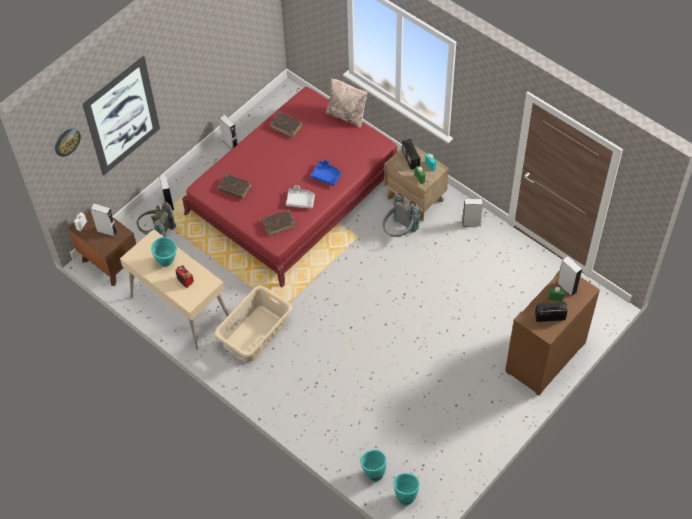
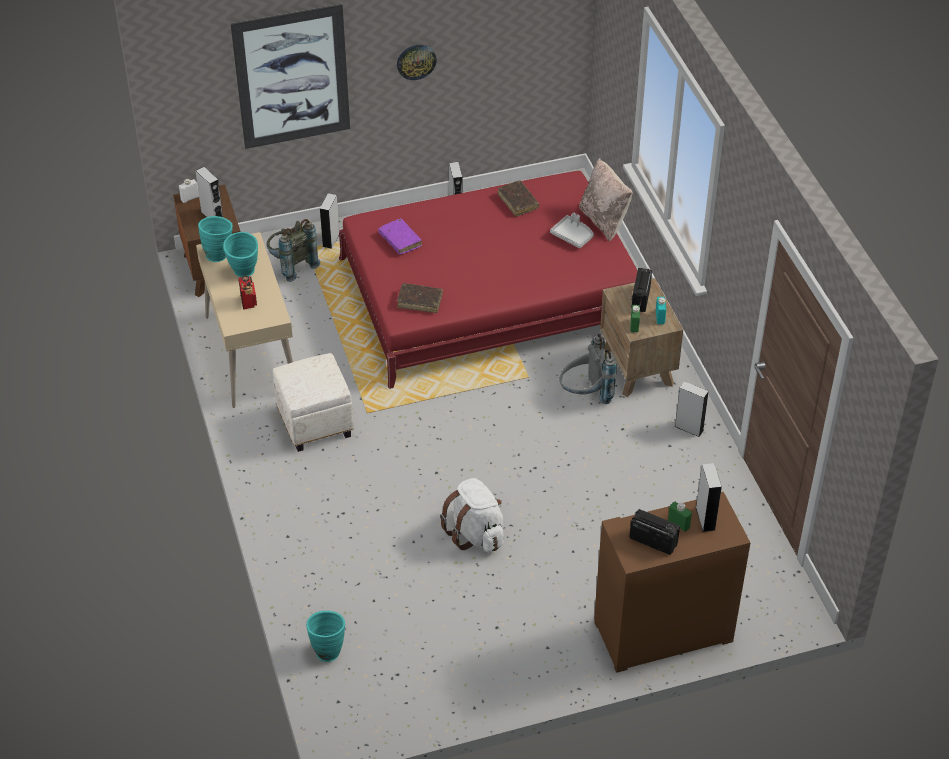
camera: 30 degrees right, 10 degrees down
wall clock [55,129,81,157] -> wall clock moved to [397,45,437,80]
beige laundry basket [214,286,292,362] -> white ottoman [273,353,354,452]
brown book [218,174,251,199] -> purple book [378,218,422,255]
grey tray [286,185,315,209] -> grey tray moved to [550,213,594,248]
blue tray [311,160,341,186] -> none
turquoise vase [394,473,420,506] -> turquoise vase moved to [198,216,233,262]
none -> white backpack [440,478,504,552]

